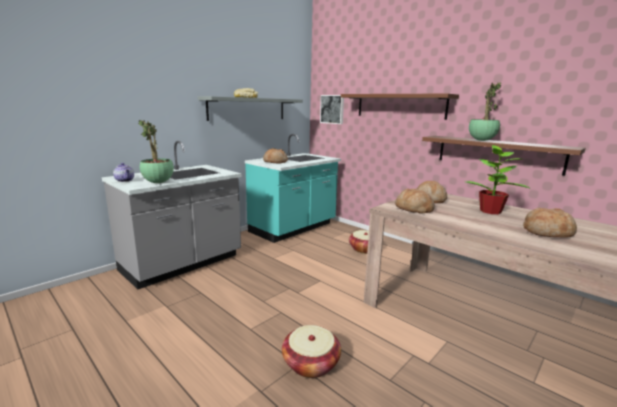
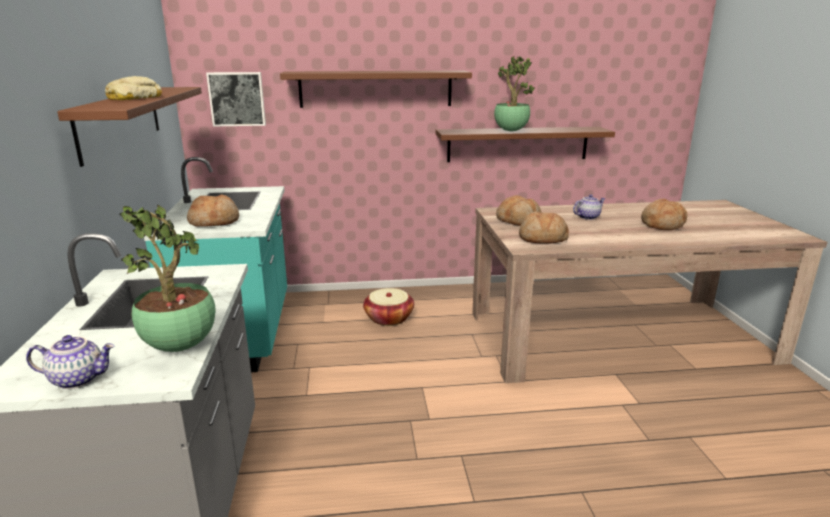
camera: 50 degrees left, 5 degrees up
grey shelf [198,96,303,121] -> brown shelf [57,87,202,167]
basket [282,325,341,378] -> none
potted plant [466,144,531,214] -> teapot [573,194,605,220]

